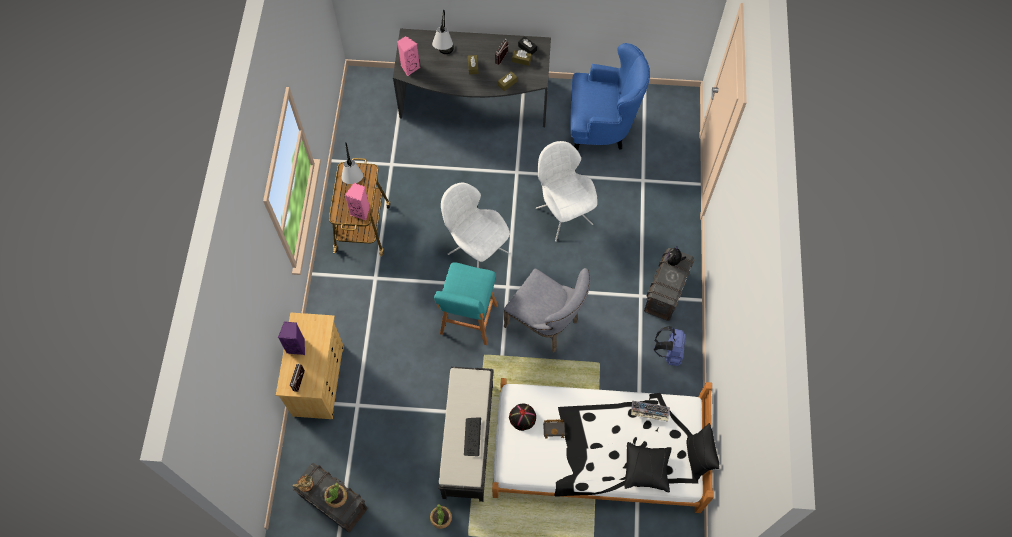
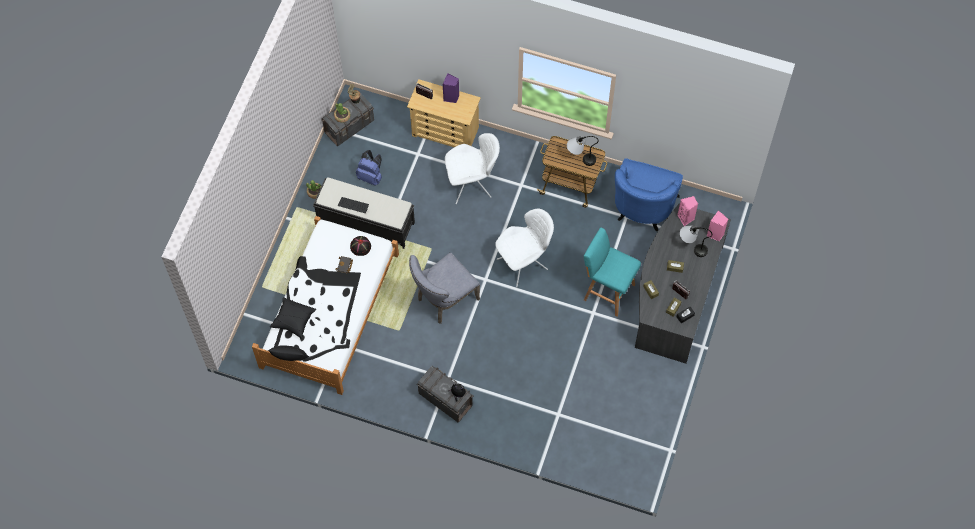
camera: 105 degrees right, 0 degrees up
pink speaker [345,183,370,220] -> pink speaker moved to [707,210,728,241]
turquoise stool [434,262,498,345] -> turquoise stool moved to [584,227,641,317]
white chair [536,141,598,242] -> white chair moved to [445,133,500,204]
blue armchair [571,43,650,151] -> blue armchair moved to [615,158,683,231]
keyboard [631,401,670,421] -> none
blue backpack [654,326,686,366] -> blue backpack moved to [356,150,382,186]

